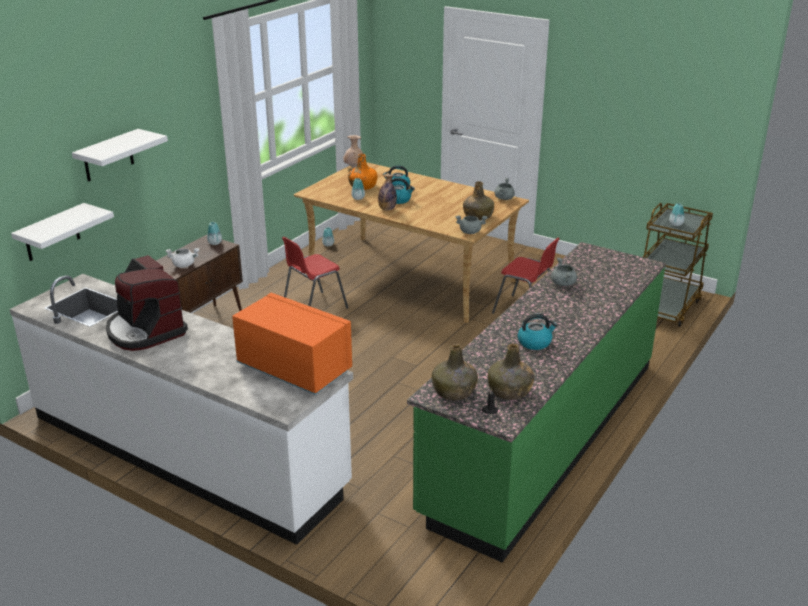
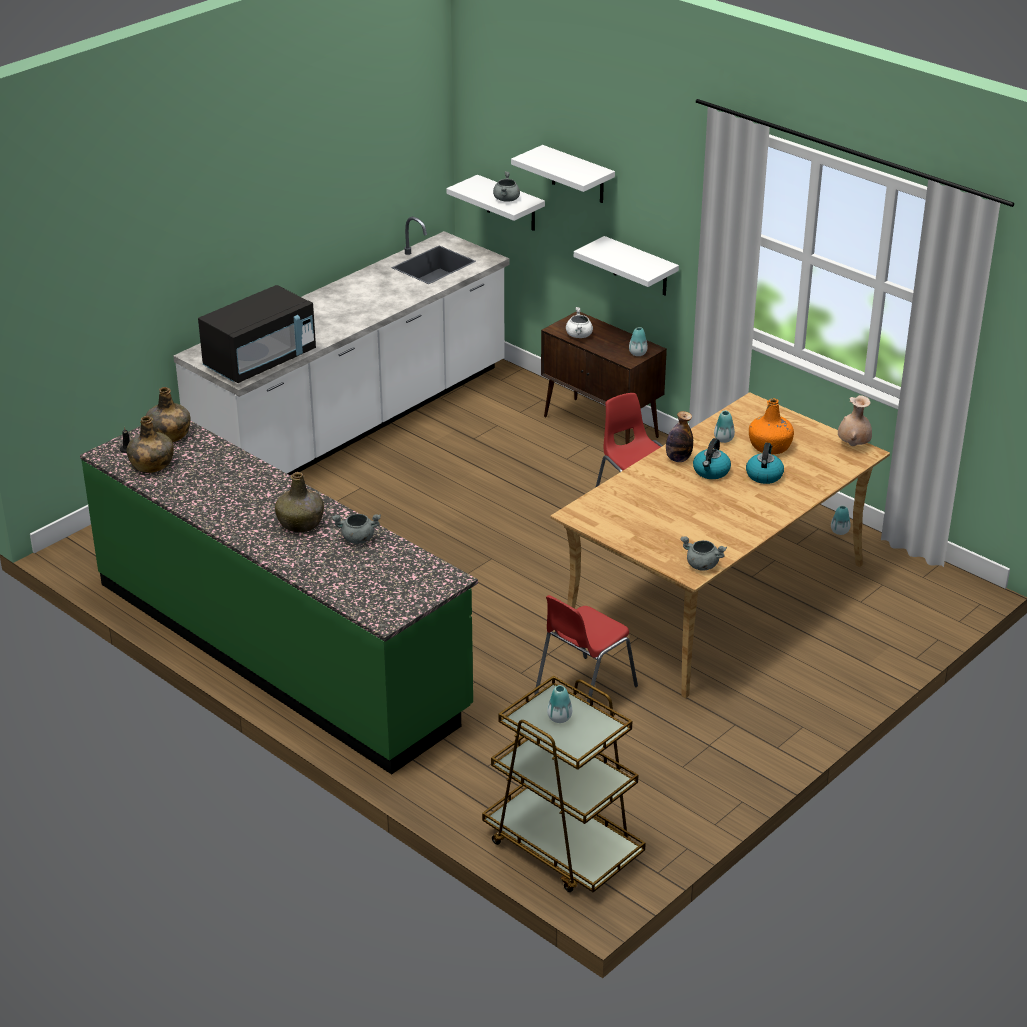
camera: 100 degrees right, 5 degrees up
coffee machine [106,255,188,351] -> none
orange microwave [232,293,352,395] -> black microwave [198,285,316,383]
grey cooking pot [456,215,488,234] -> grey cooking pot moved to [493,171,520,202]
green bottle [463,181,494,220] -> green bottle moved to [275,472,324,532]
kettle [518,314,558,350] -> none
none -> white shelf [574,236,679,296]

